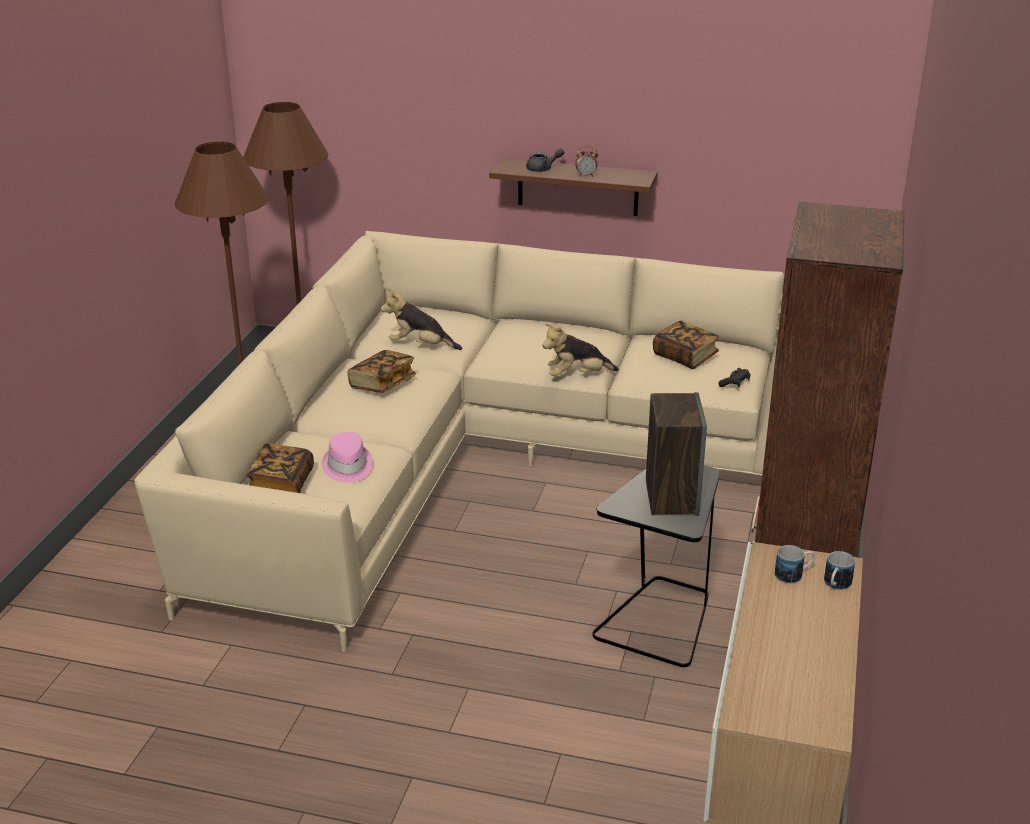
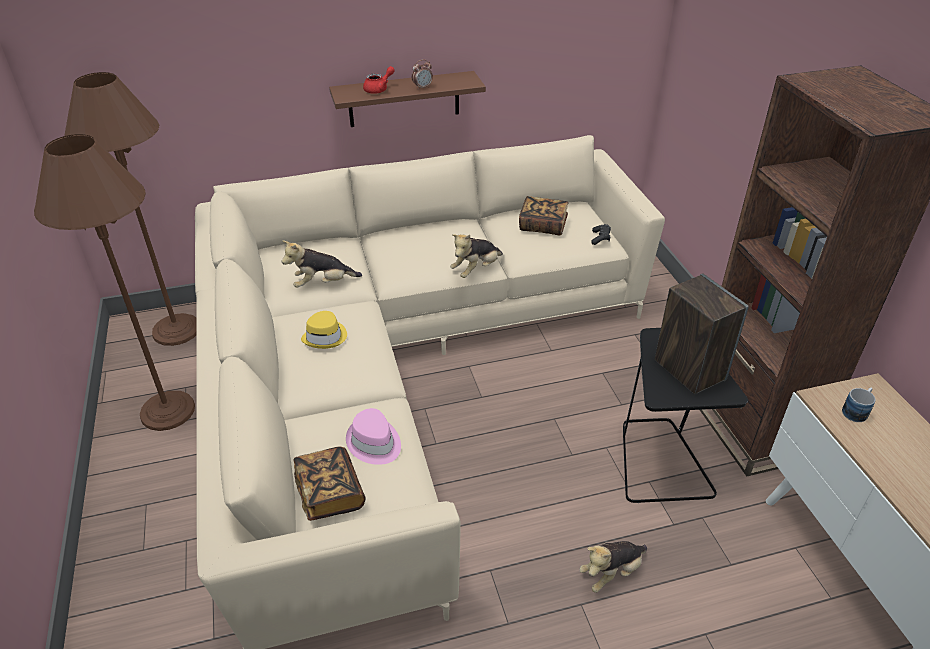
camera: 30 degrees left, 10 degrees up
book [347,350,416,393] -> yellow hat [301,311,347,349]
grey teapot [526,148,564,172] -> red teapot [363,66,395,94]
mug [824,551,855,590] -> none
none -> plush toy [579,541,647,593]

